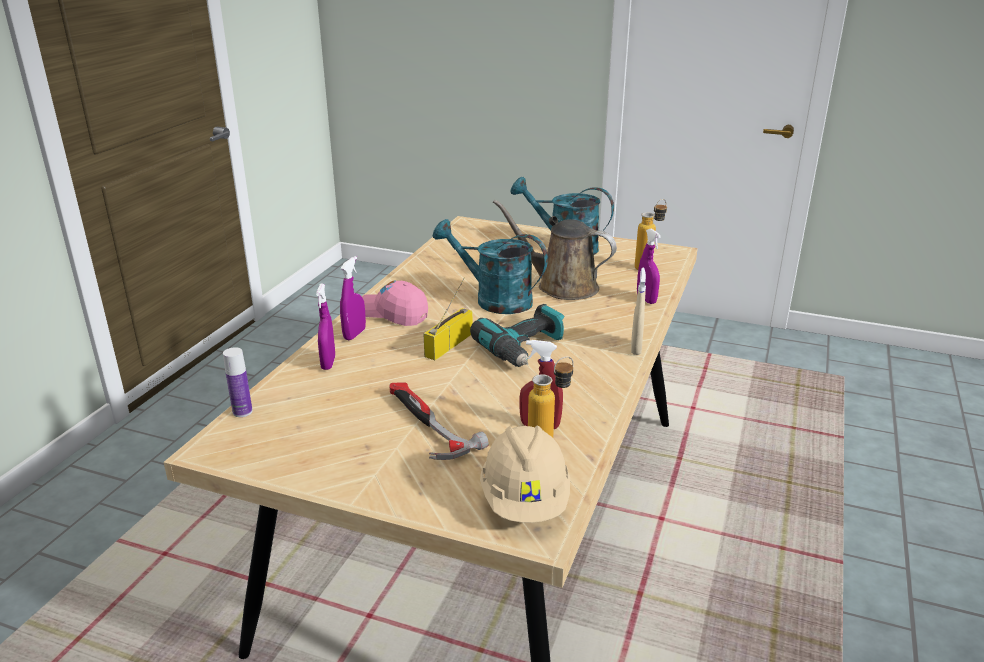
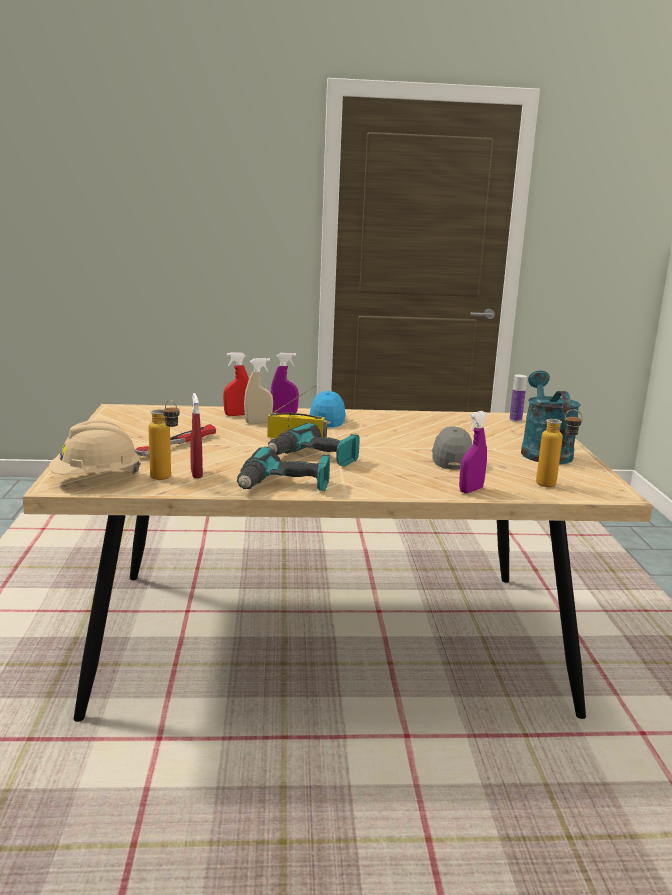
camera: 65 degrees right, 10 degrees down
bottle [223,347,253,417] -> bottle moved to [509,375,527,422]
purple spray bottle [316,284,335,370] -> red spray bottle [223,352,249,416]
pink cap [362,281,428,326] -> blue cap [310,391,346,428]
turquoise watering can [433,219,548,314] -> none
brown watering can [493,200,617,300] -> grey cap [432,427,473,470]
beige spray bottle [631,268,646,355] -> beige spray bottle moved to [244,358,273,424]
none -> power drill [237,447,330,491]

